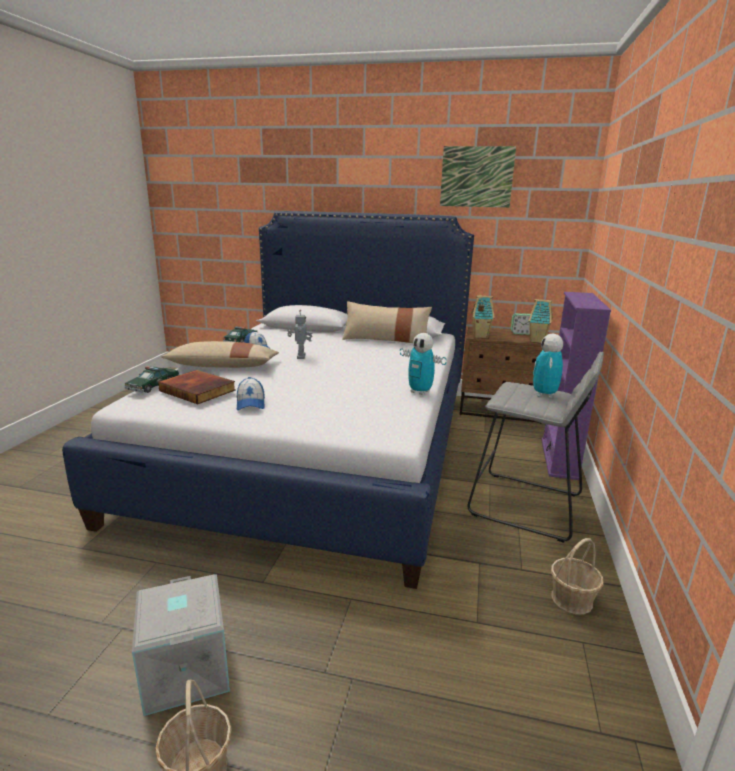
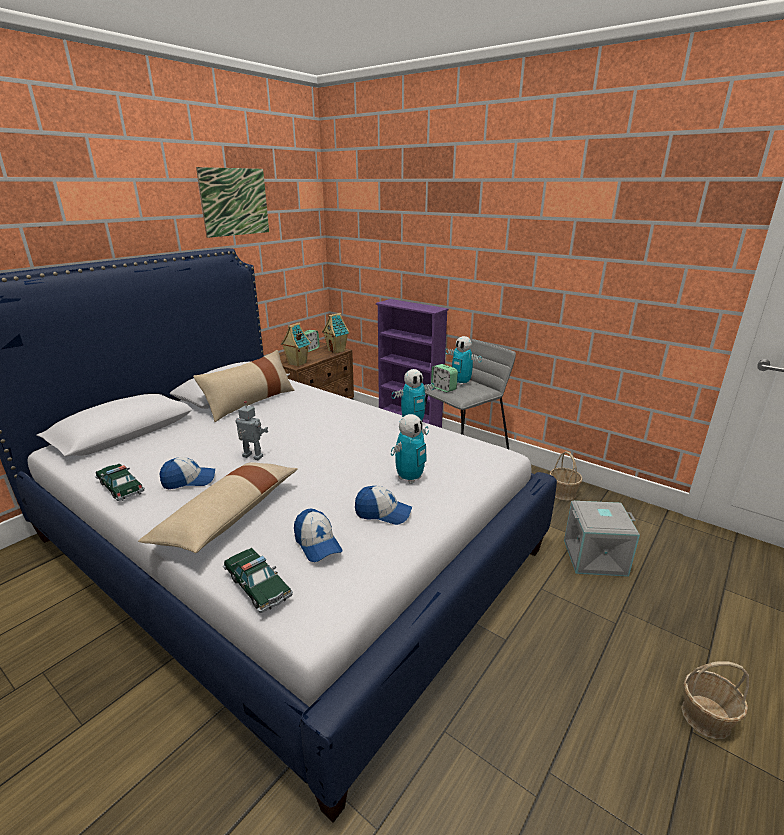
camera: 65 degrees left, 5 degrees up
grey storage box [132,574,230,716] -> grey storage box moved to [564,501,640,577]
book [158,370,236,404] -> cap [294,508,342,562]
none -> toy robot [391,414,429,484]
none -> alarm clock [431,364,458,392]

